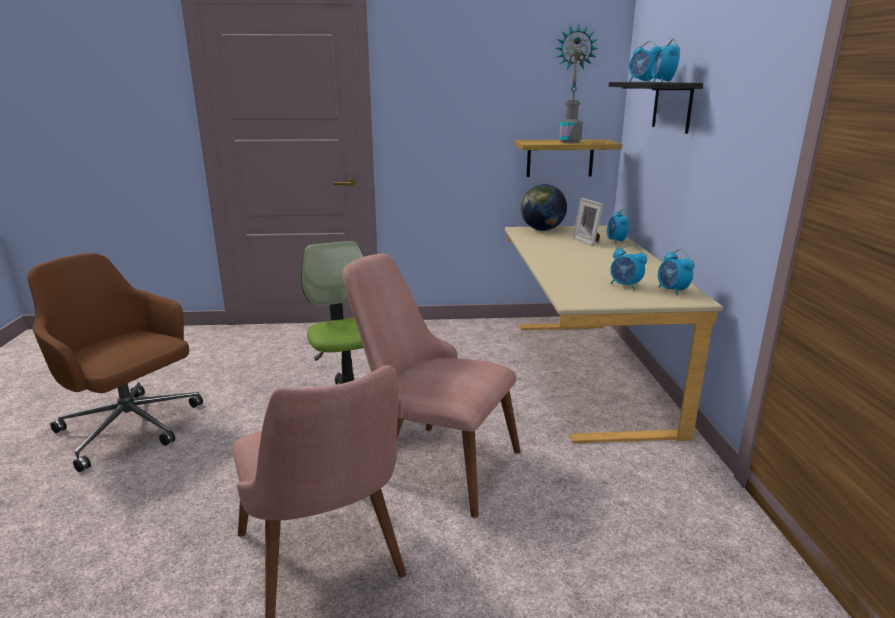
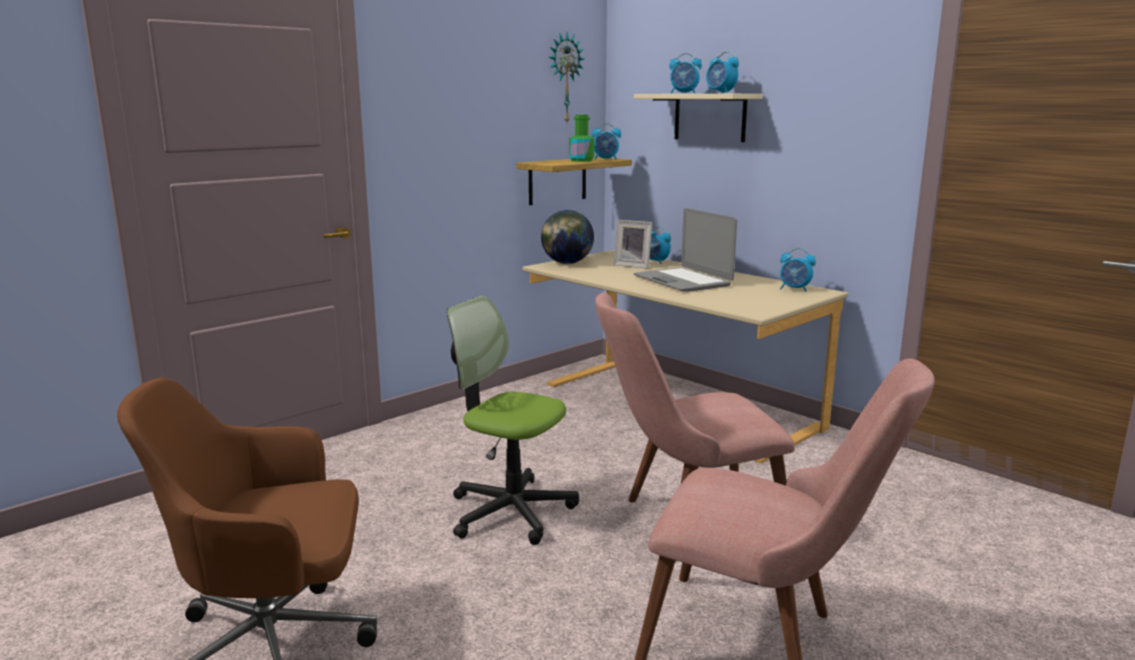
camera: 40 degrees left, 5 degrees down
grey bottle [559,100,583,143] -> green bottle [569,115,594,162]
black shelf [609,82,703,134] -> beige shelf [634,94,763,142]
alarm clock [610,245,647,290] -> alarm clock moved to [592,123,621,160]
none -> laptop [634,208,737,292]

